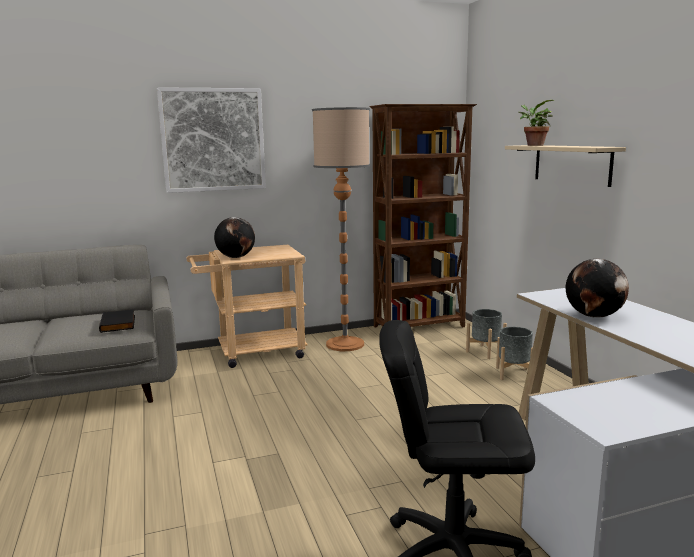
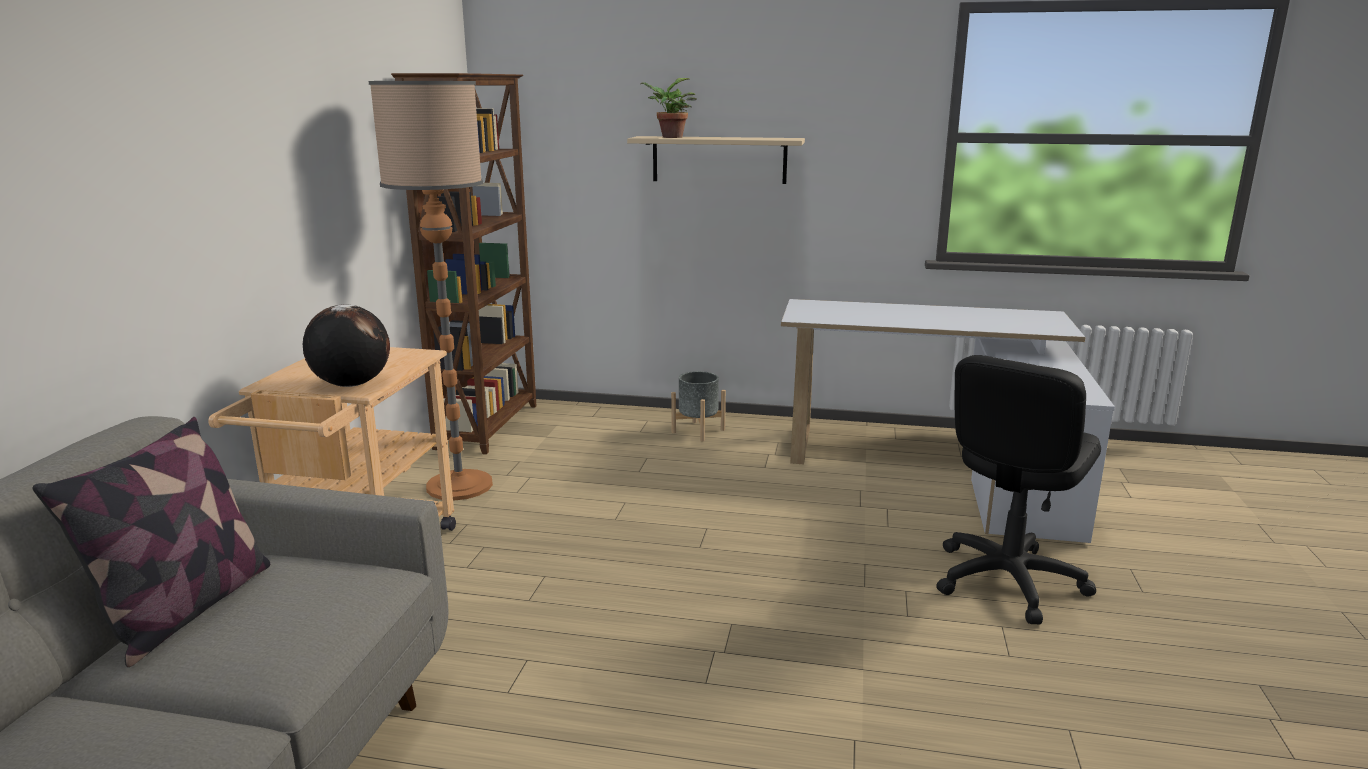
camera: 60 degrees left, 5 degrees up
black book [99,309,135,333] -> none
picture [157,87,266,193] -> none
grey planter [466,309,507,359] -> none
globe [566,259,629,318] -> none
none -> pillow [32,417,270,667]

